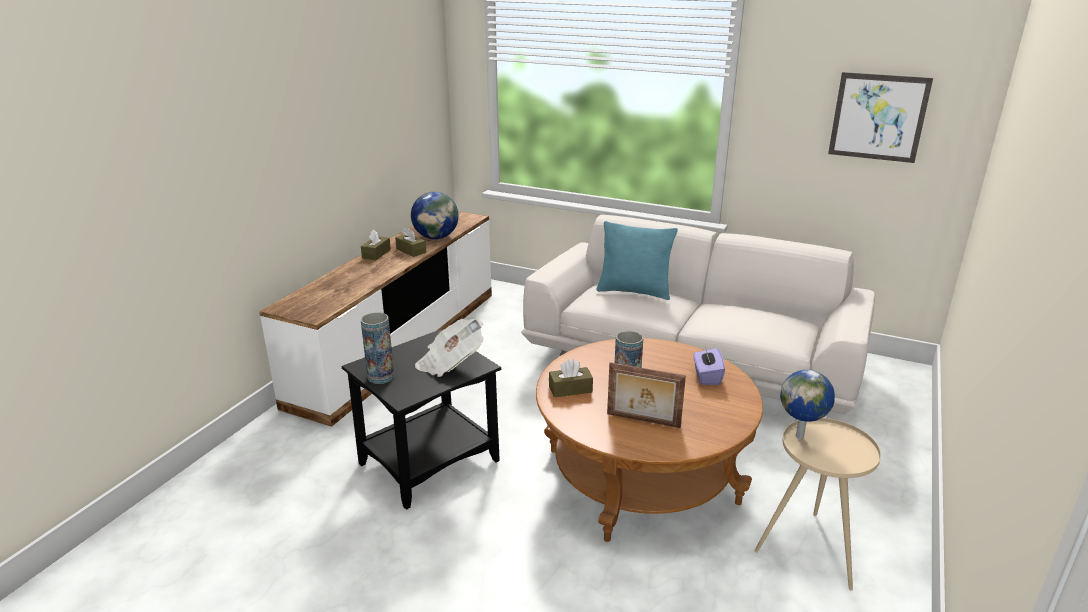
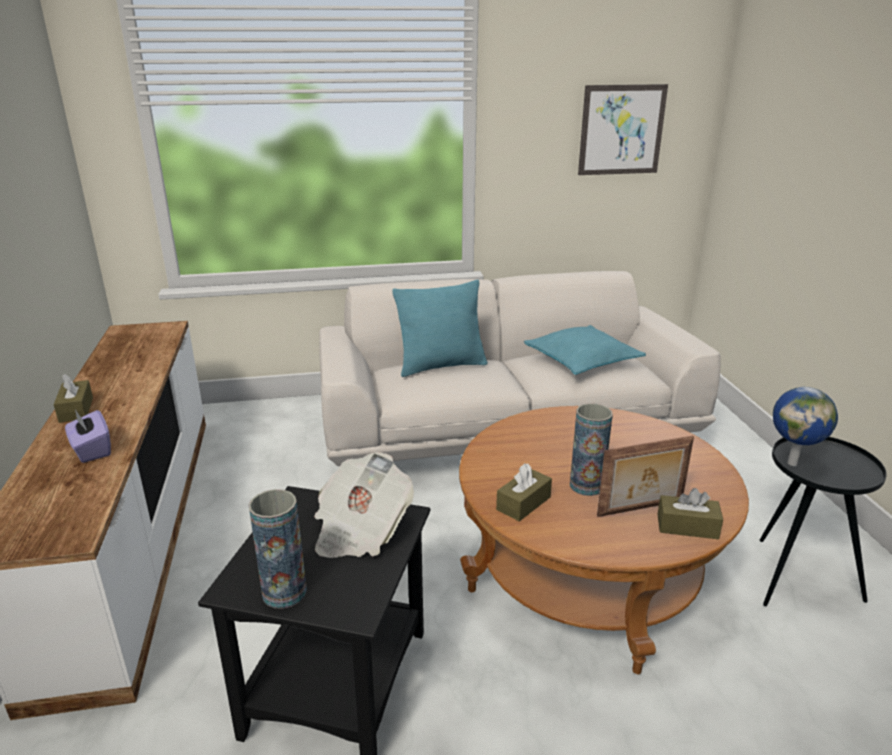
camera: 35 degrees left, 0 degrees up
brown tissue box [395,227,426,257] -> brown tissue box moved to [657,488,723,539]
globe [411,192,459,239] -> none
purple tissue box [693,346,725,385] -> purple tissue box moved to [65,410,111,463]
beige side table [754,418,881,590] -> black side table [760,437,887,606]
none -> turquoise pillow [524,325,646,375]

